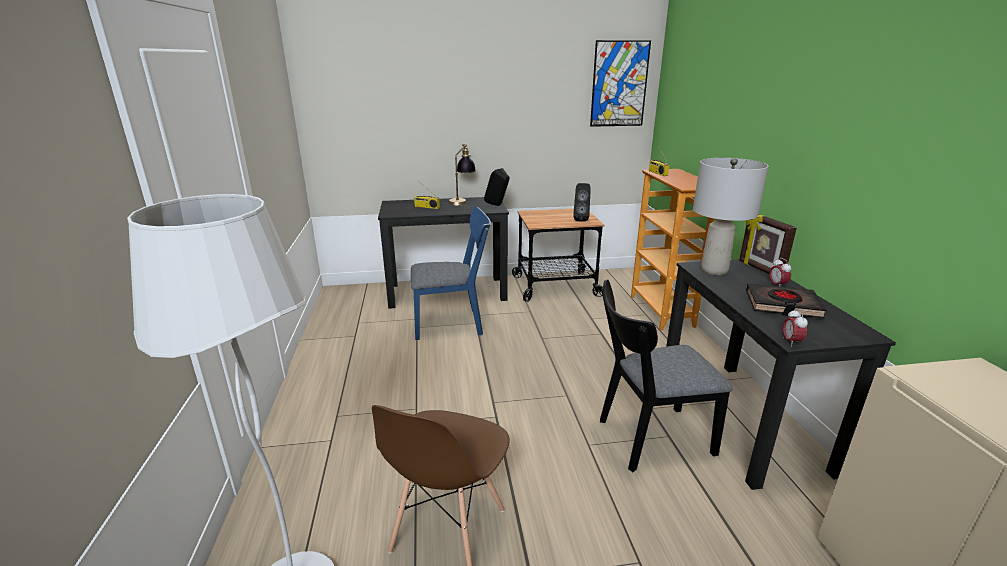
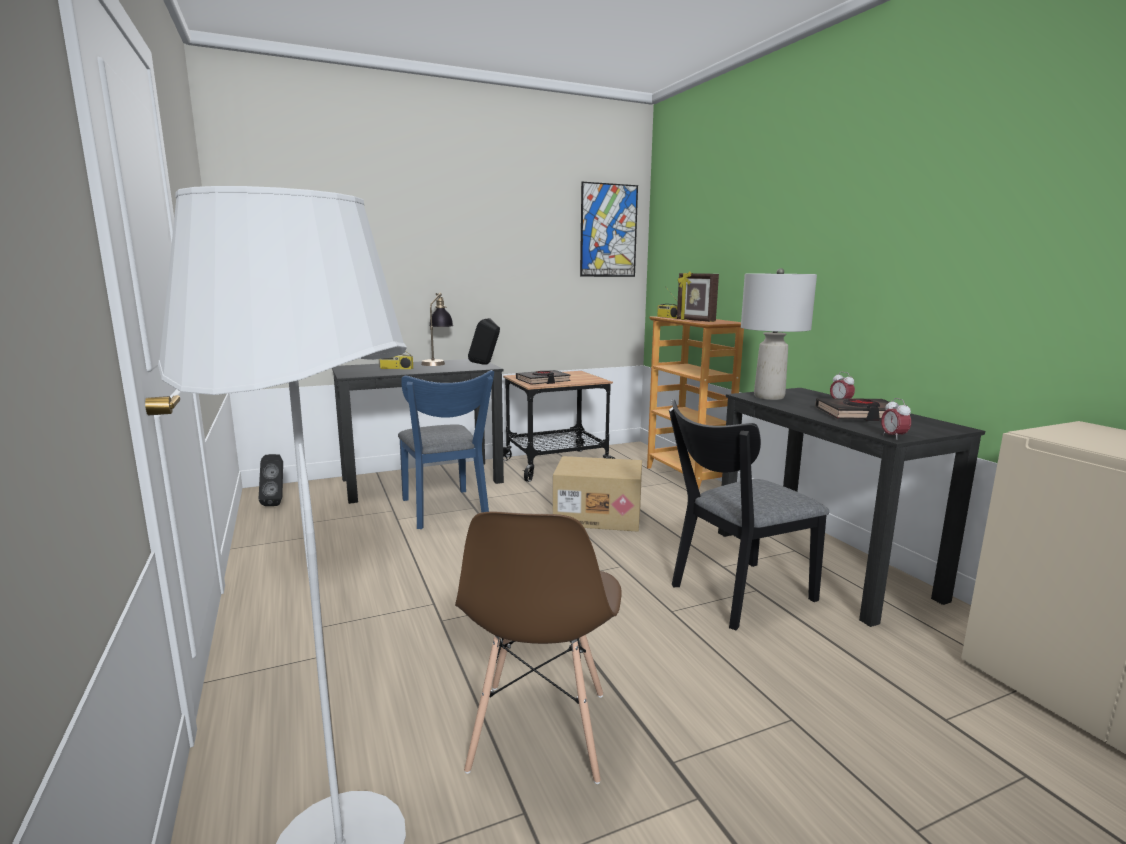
camera: 15 degrees left, 10 degrees down
blue chair [411,206,491,340] -> blue chair turned 90 degrees clockwise [398,370,494,529]
black speaker [573,183,591,222] -> black speaker moved to [259,454,283,506]
picture frame [739,214,797,274] -> picture frame moved to [677,271,719,322]
none -> black book [516,370,571,385]
none -> cardboard box [553,456,642,532]

